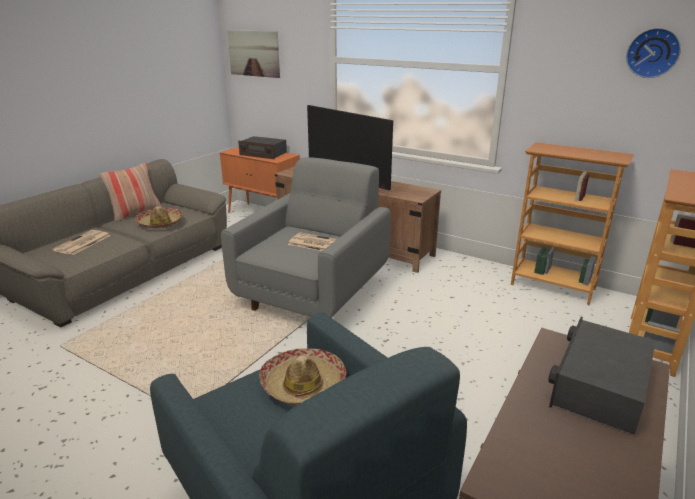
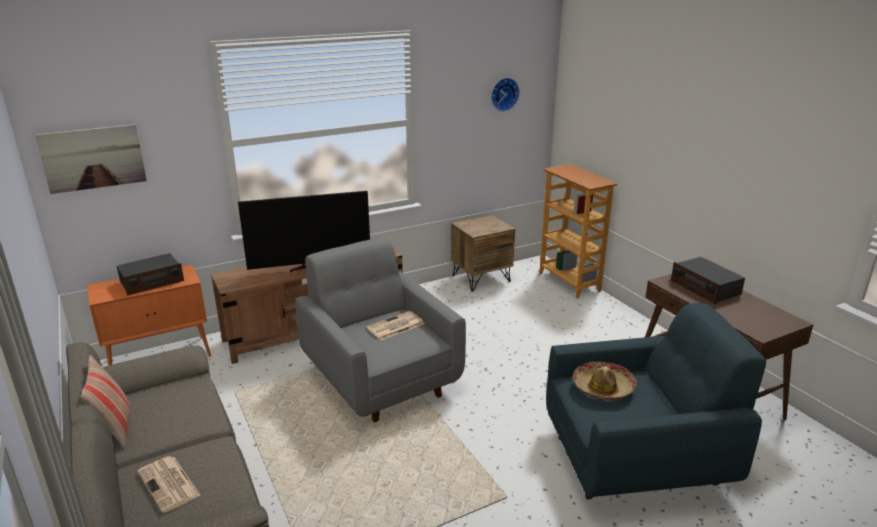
camera: 60 degrees left, 0 degrees up
hat [135,206,183,228] -> none
bookcase [511,142,634,305] -> brown nightstand [451,215,515,292]

